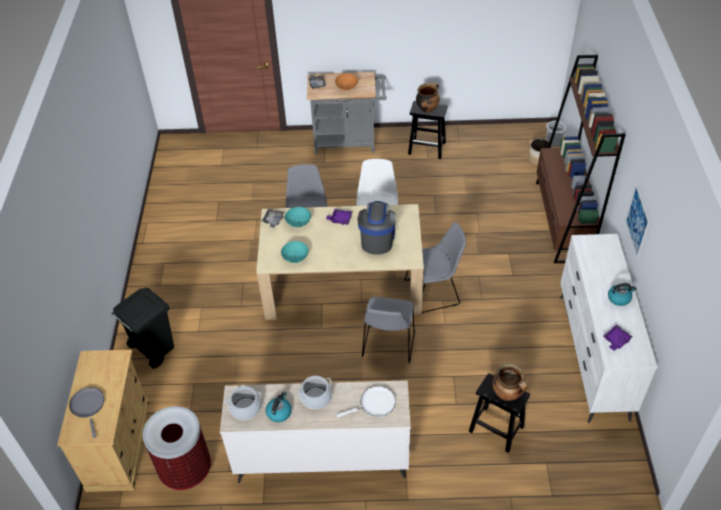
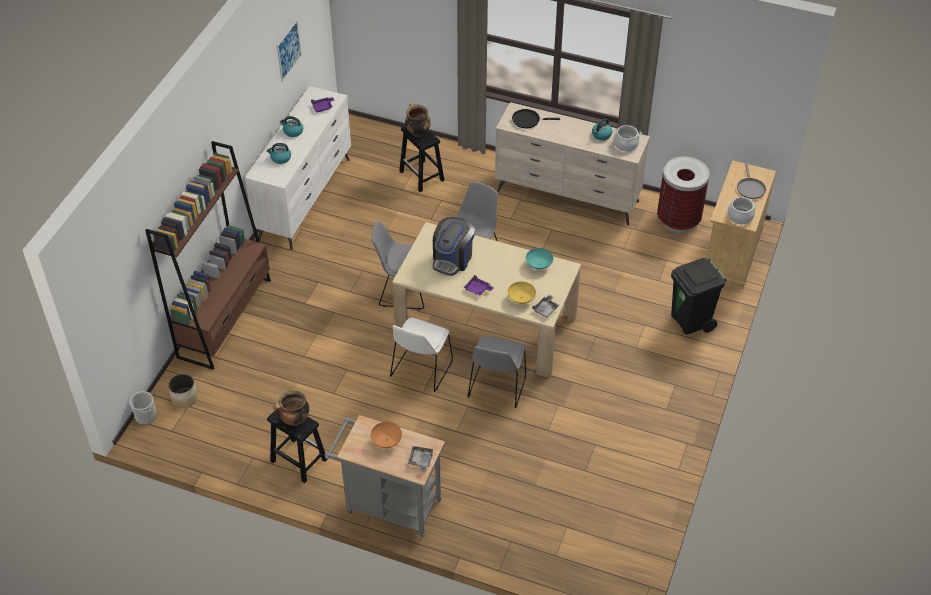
camera: 160 degrees left, 0 degrees up
turquoise bowl [285,207,311,227] -> yellow bowl [508,282,536,304]
cooking pot [298,376,332,410] -> cooking pot moved to [727,197,758,224]
white frying pan [337,386,396,417] -> black frying pan [512,109,560,128]
picture [625,185,650,258] -> picture moved to [277,19,302,82]
none -> kettle [267,143,291,164]

